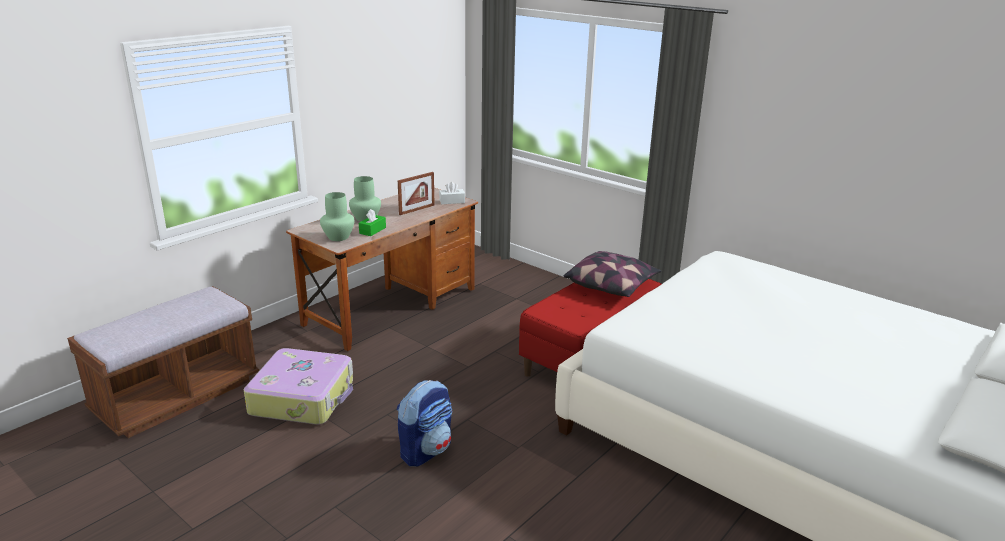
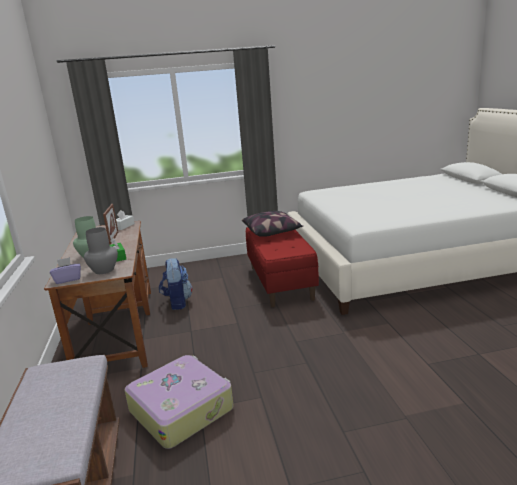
camera: 50 degrees left, 5 degrees down
green vase [320,192,354,241] -> grey vase [84,227,118,274]
backpack [397,380,452,466] -> backpack moved to [159,258,193,310]
none -> purple tissue box [50,257,81,284]

